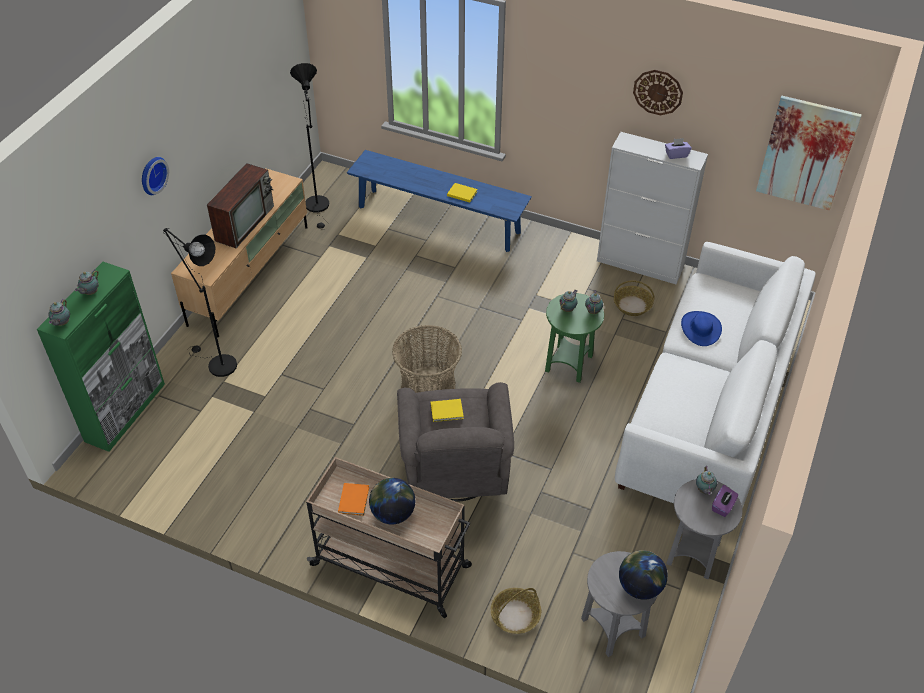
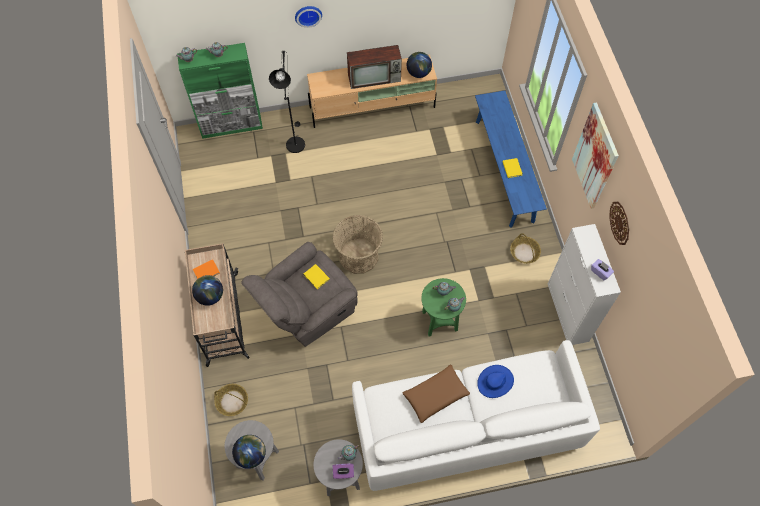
camera: 55 degrees right, 15 degrees up
black floor lamp [290,63,329,230] -> none
basket [614,280,654,316] -> basket moved to [510,233,541,264]
picture [756,96,862,211] -> picture moved to [572,102,619,209]
none -> brown pillow [403,365,470,423]
none -> globe [407,52,432,78]

